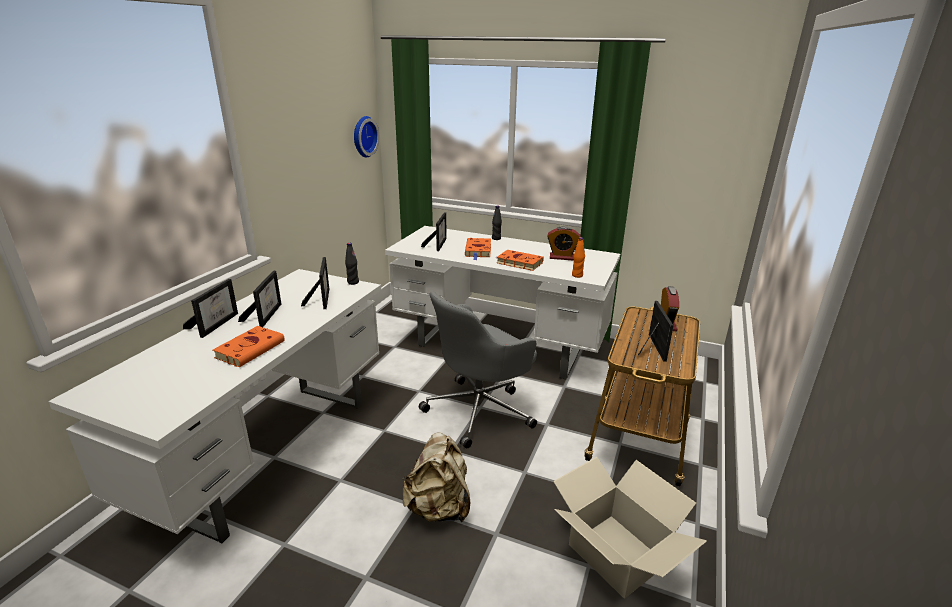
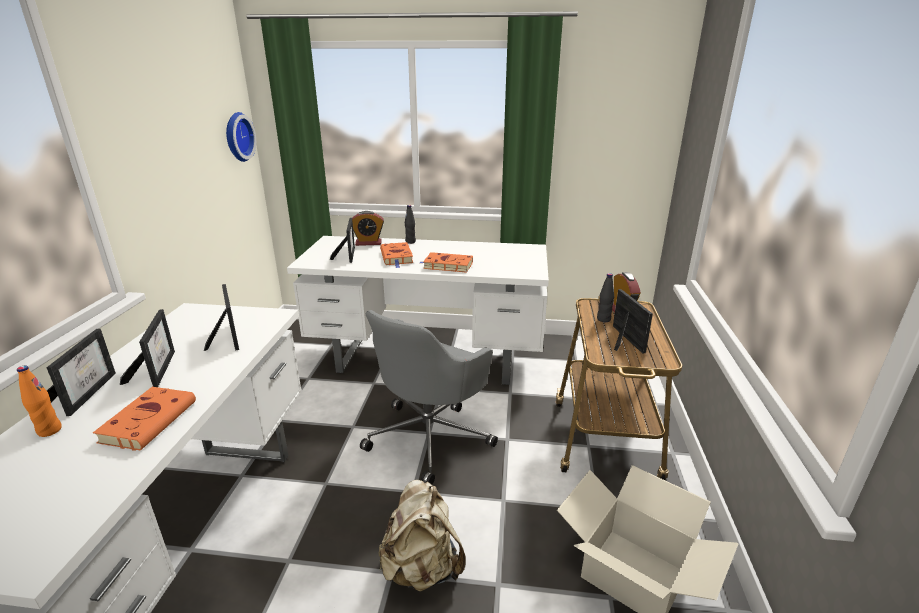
camera: 15 degrees left, 0 degrees up
black bottle [345,243,359,285] -> black bottle moved to [597,273,614,322]
alarm clock [547,226,580,261] -> alarm clock moved to [352,211,384,246]
orange bottle [572,237,585,278] -> orange bottle moved to [17,365,62,437]

